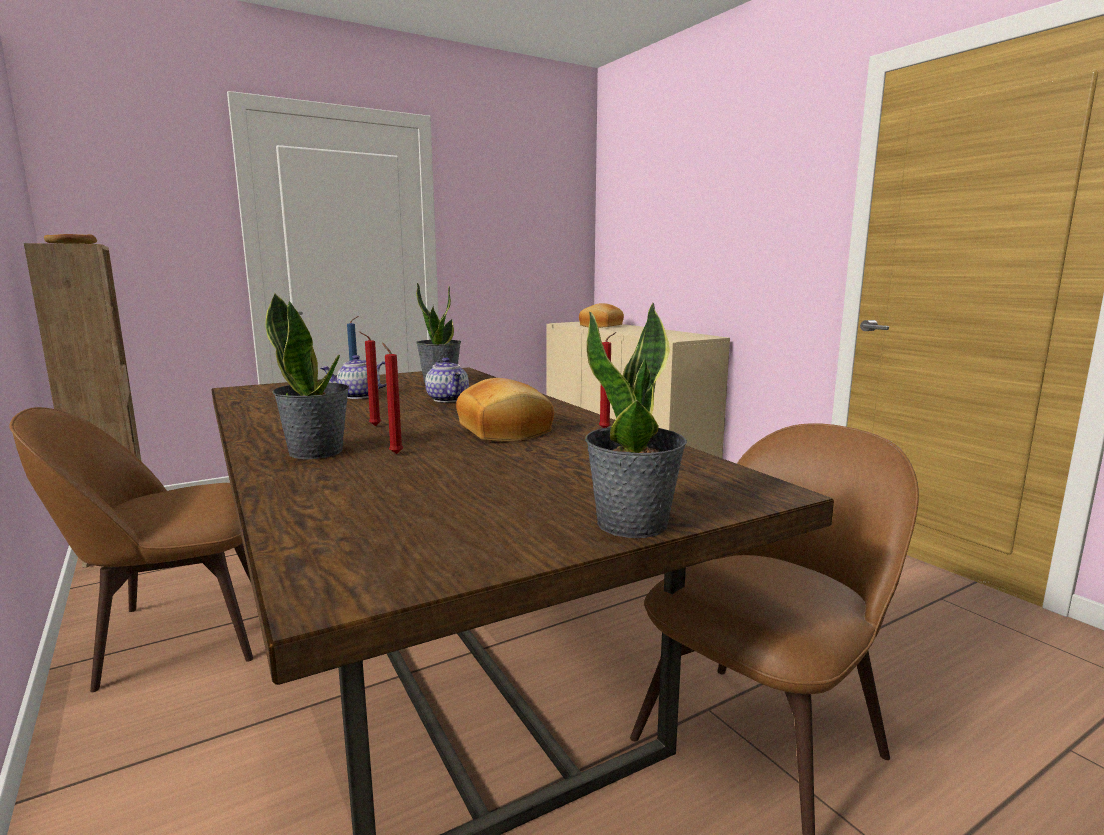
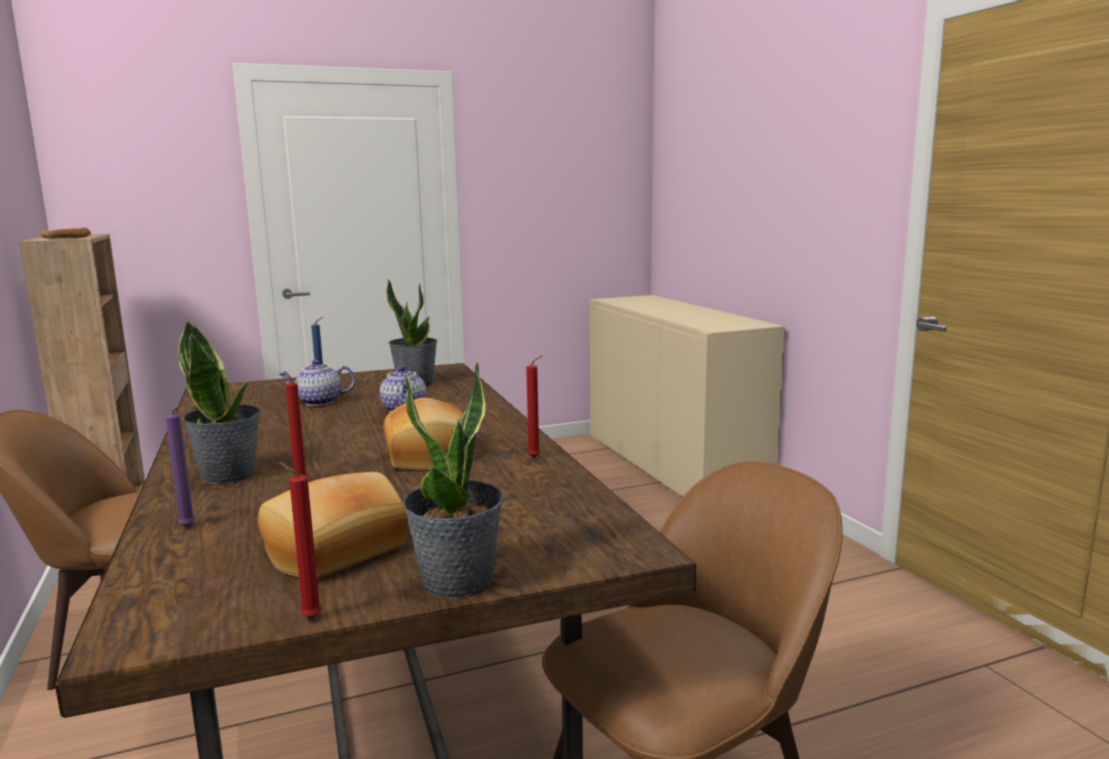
camera: 10 degrees right, 0 degrees up
red candle [359,332,381,426] -> red candle moved to [278,462,322,619]
bread [579,303,624,328] -> bread moved to [258,472,408,578]
none -> purple candle [165,403,195,527]

